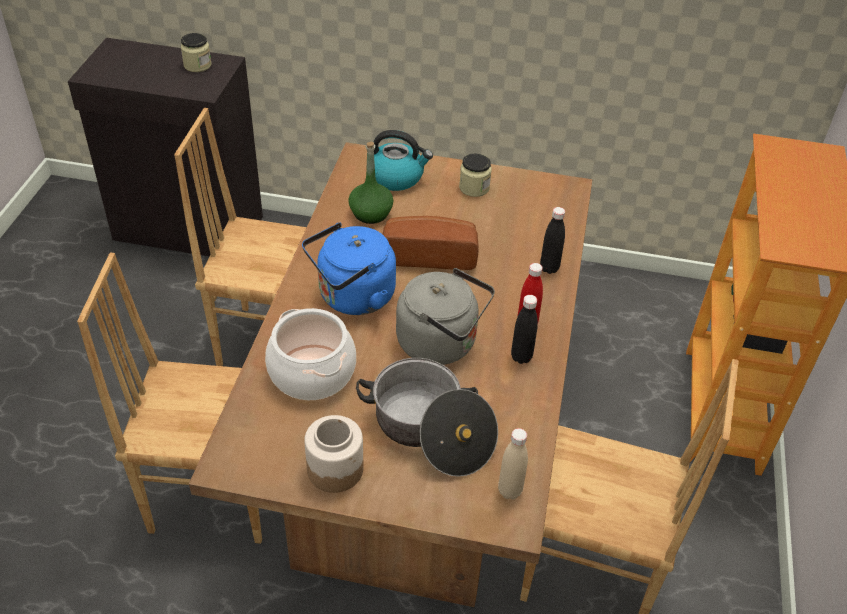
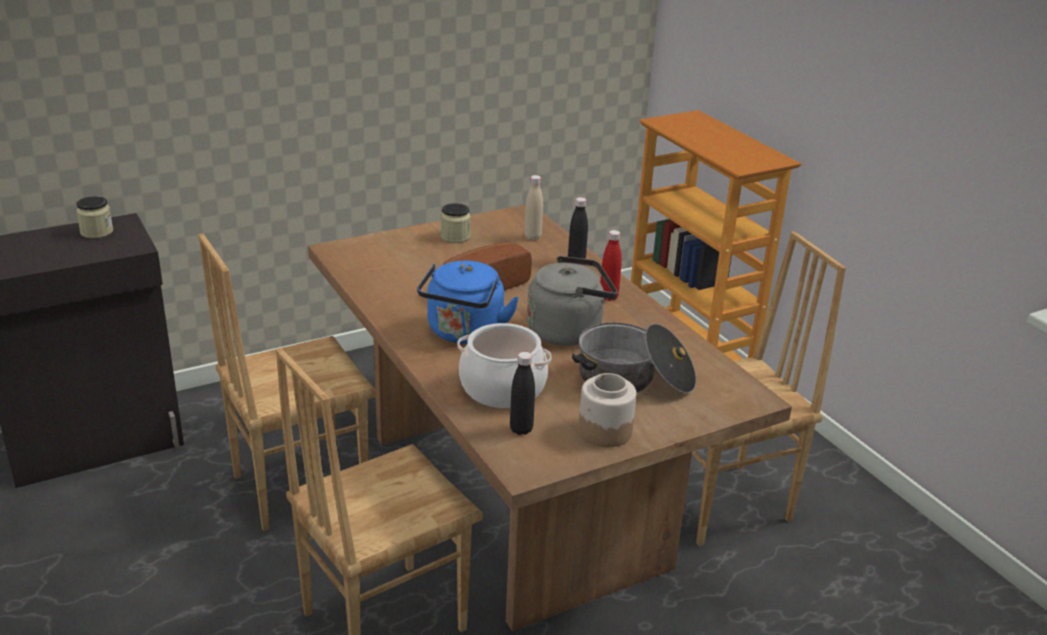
camera: 40 degrees left, 15 degrees down
green bottle [348,142,393,224] -> none
kettle [374,130,433,191] -> none
beige bottle [498,428,528,500] -> beige bottle moved to [524,175,543,240]
black bottle [511,295,538,364] -> black bottle moved to [510,352,535,435]

